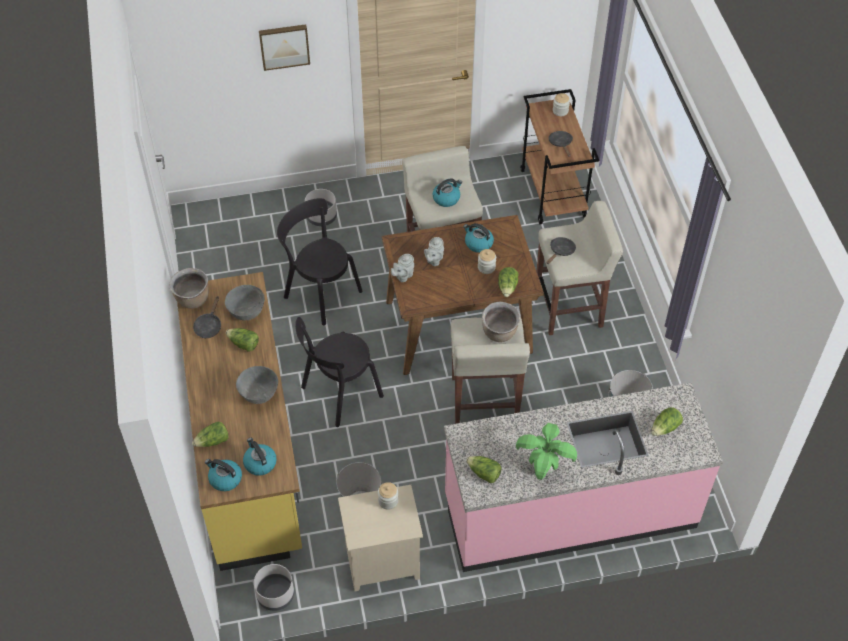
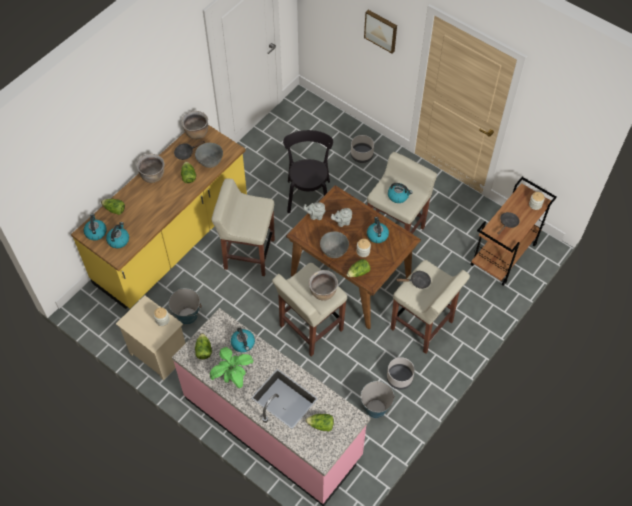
camera: 50 degrees right, 5 degrees up
grey bowl [236,366,278,404] -> grey bowl moved to [320,231,349,258]
grey planter [254,564,294,611] -> grey planter moved to [387,357,415,390]
black chair [295,317,384,427] -> beige stool [211,179,275,276]
none -> brown cooking pot [136,154,165,183]
none -> kettle [231,327,255,352]

